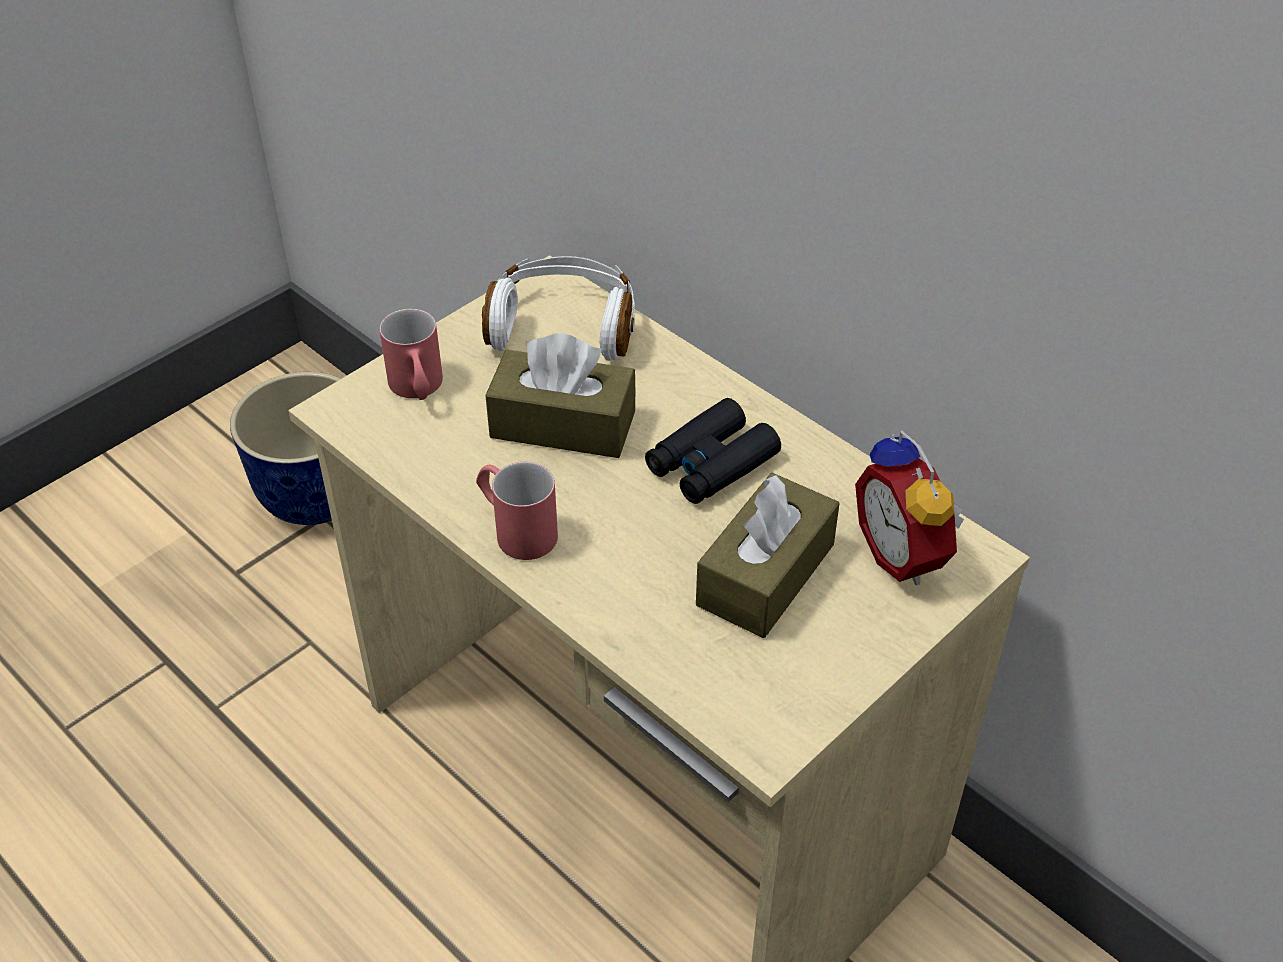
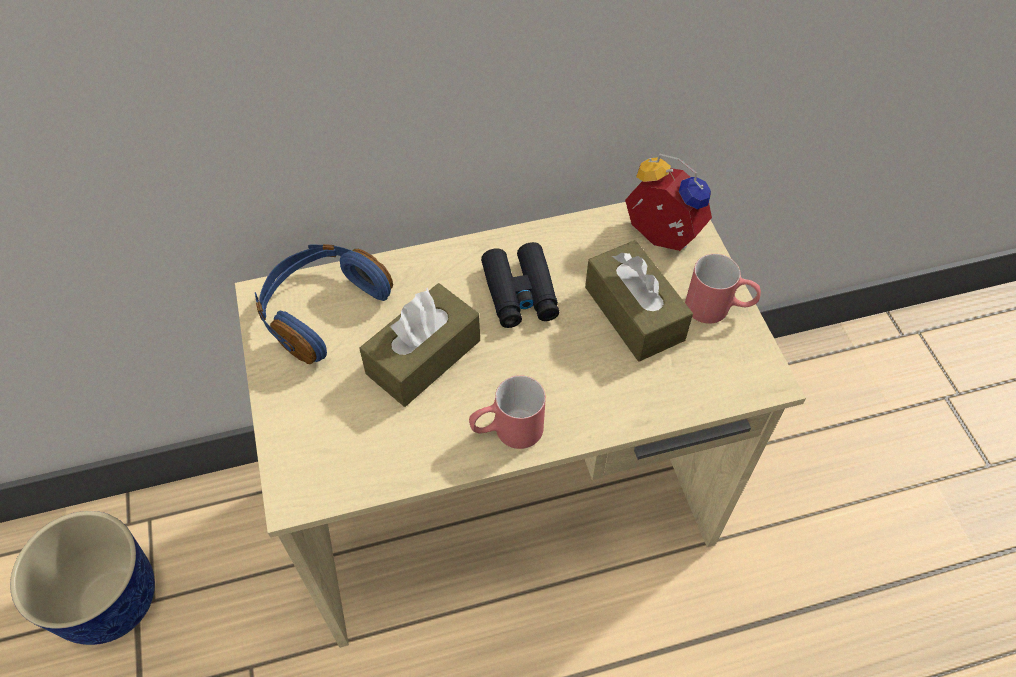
camera: 60 degrees left, 10 degrees up
red mug [379,309,443,400] -> red mug moved to [685,254,761,324]
white headphones [482,256,635,361] -> blue headphones [255,244,393,364]
alarm clock [855,430,964,585] -> alarm clock turned 150 degrees counterclockwise [625,153,712,251]

